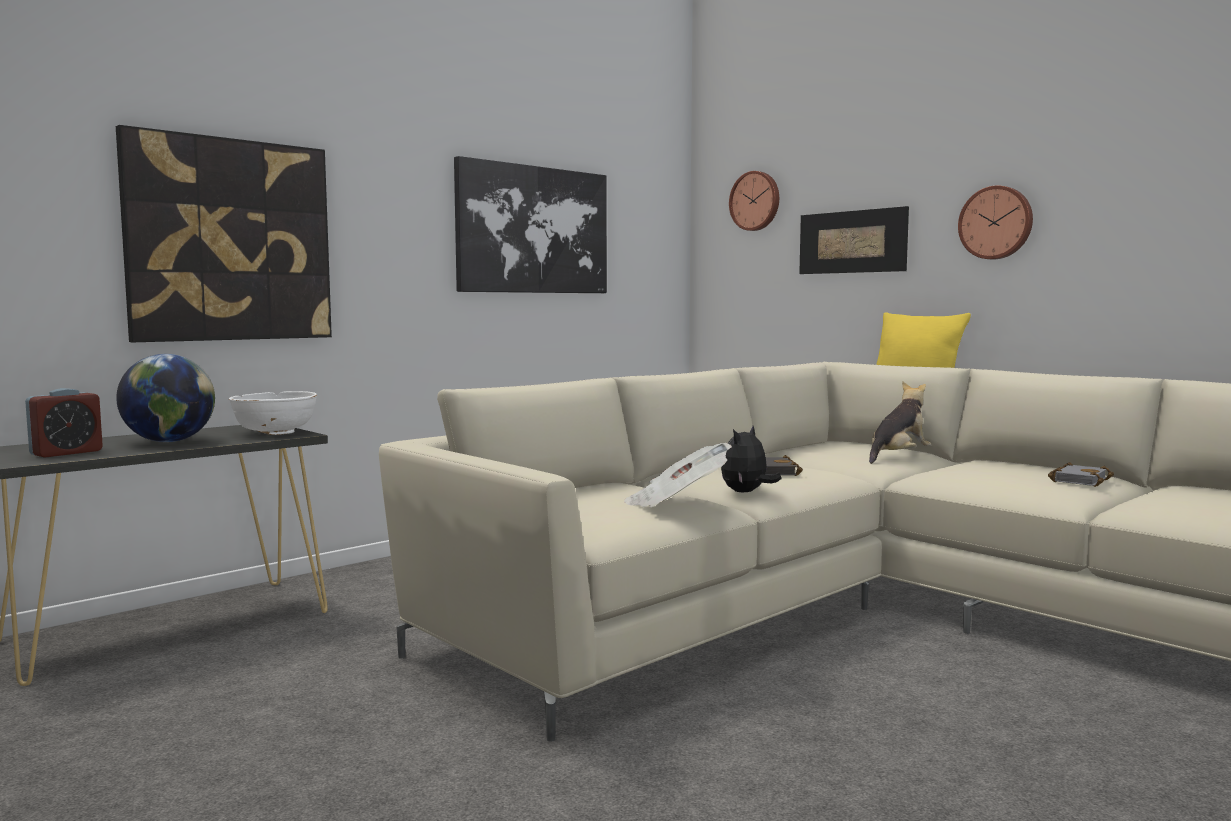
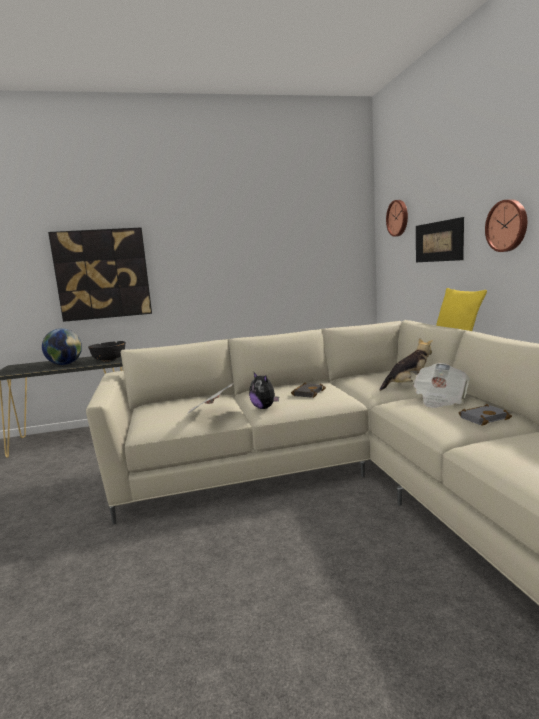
camera: 30 degrees right, 5 degrees up
alarm clock [25,388,103,458] -> none
white bowl [229,391,317,435] -> black bowl [88,341,126,362]
picture [454,156,607,293] -> none
plush toy [721,426,782,492] -> plush toy turned 105 degrees counterclockwise [249,373,279,409]
none -> newspaper [413,363,470,408]

